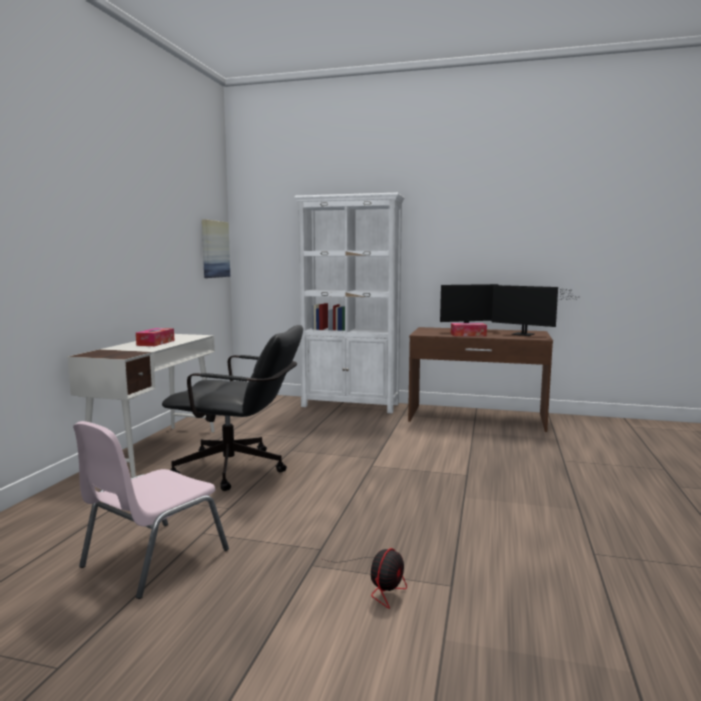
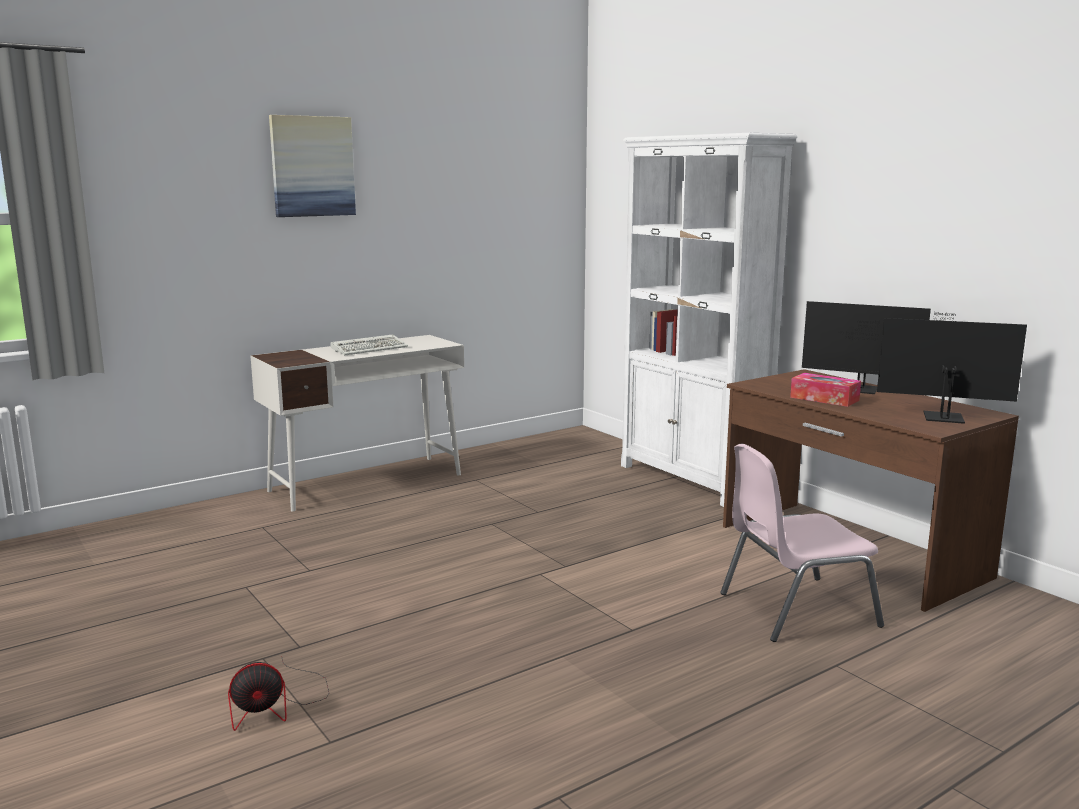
camera: 40 degrees right, 5 degrees up
pink chair [73,421,229,599] -> pink chair moved to [720,444,884,642]
tissue box [136,328,175,346] -> keyboard [331,334,408,355]
black office chair [162,325,303,491] -> none
picture [202,219,230,278] -> picture moved to [269,115,356,217]
monitor [491,285,575,336] -> monitor turned 120 degrees clockwise [838,318,1027,424]

